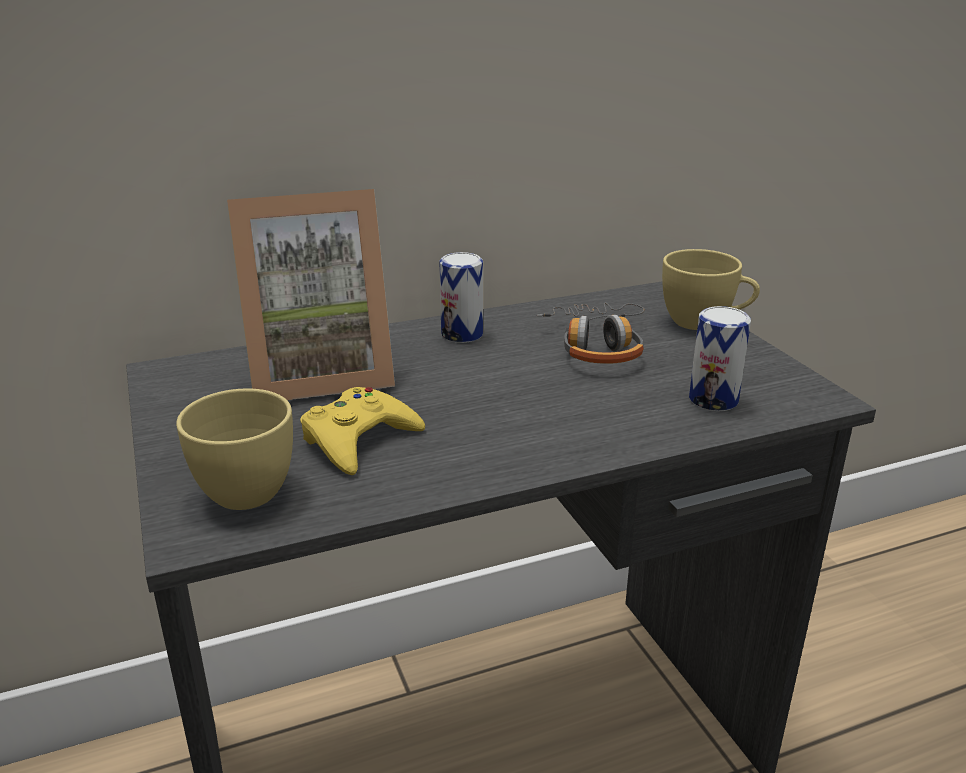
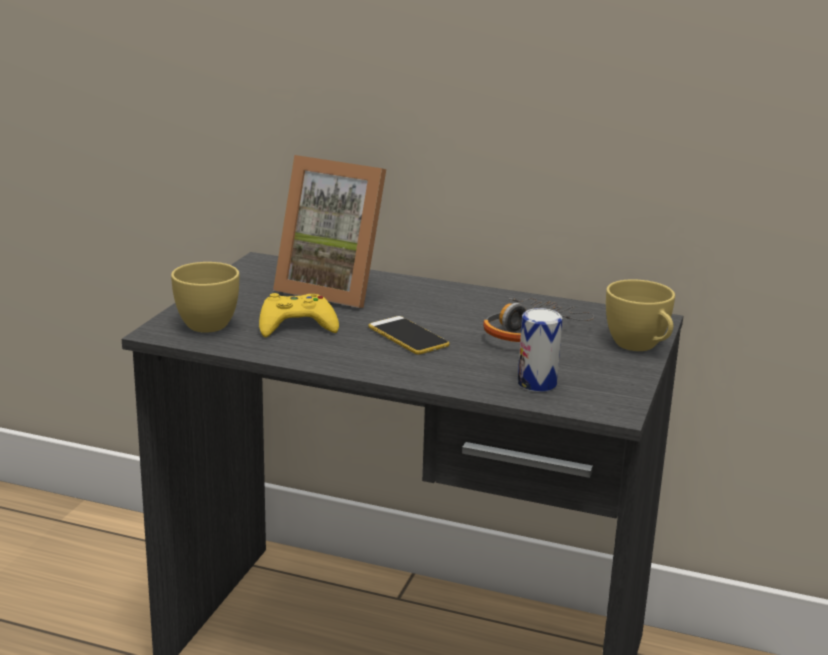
camera: 40 degrees right, 5 degrees down
can [439,252,483,343] -> none
none -> phone [368,316,450,354]

